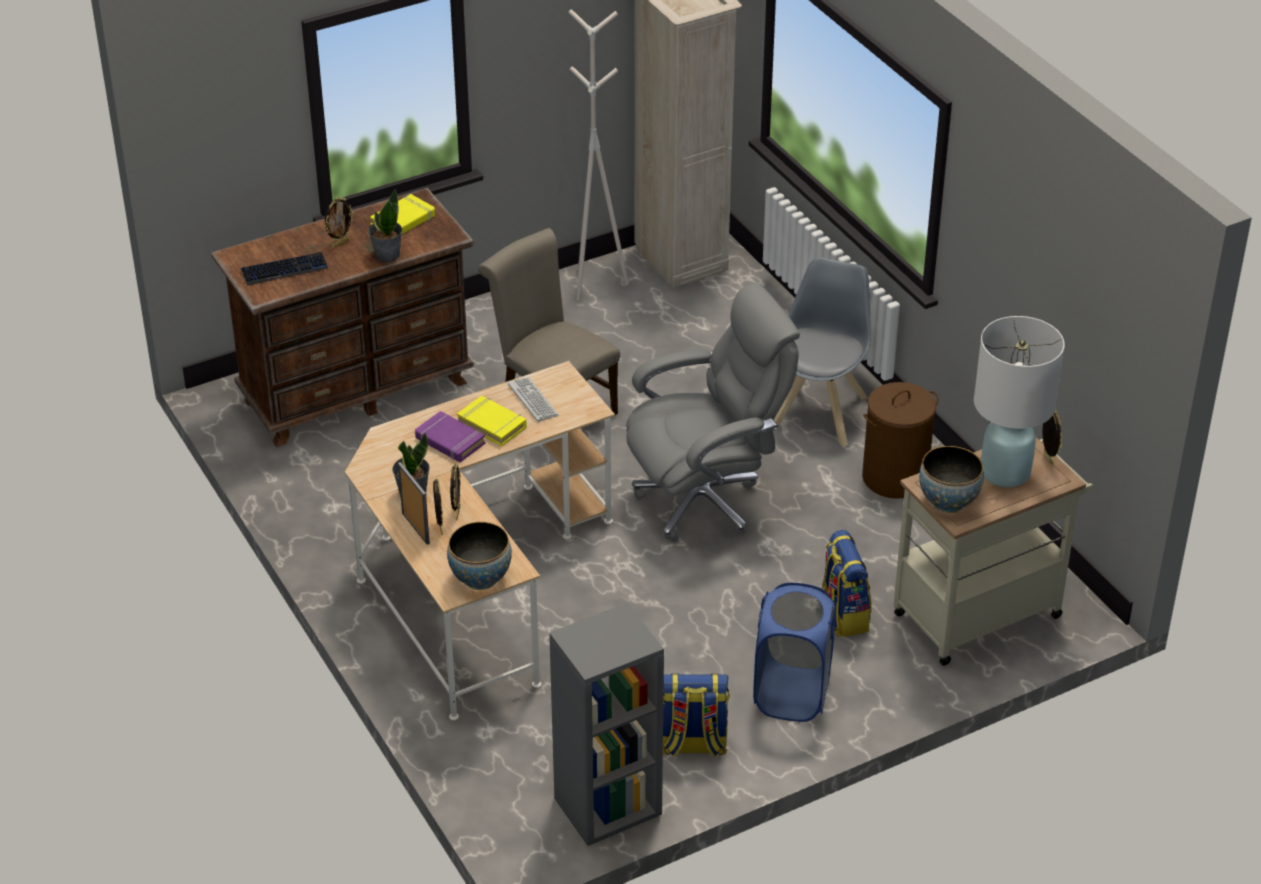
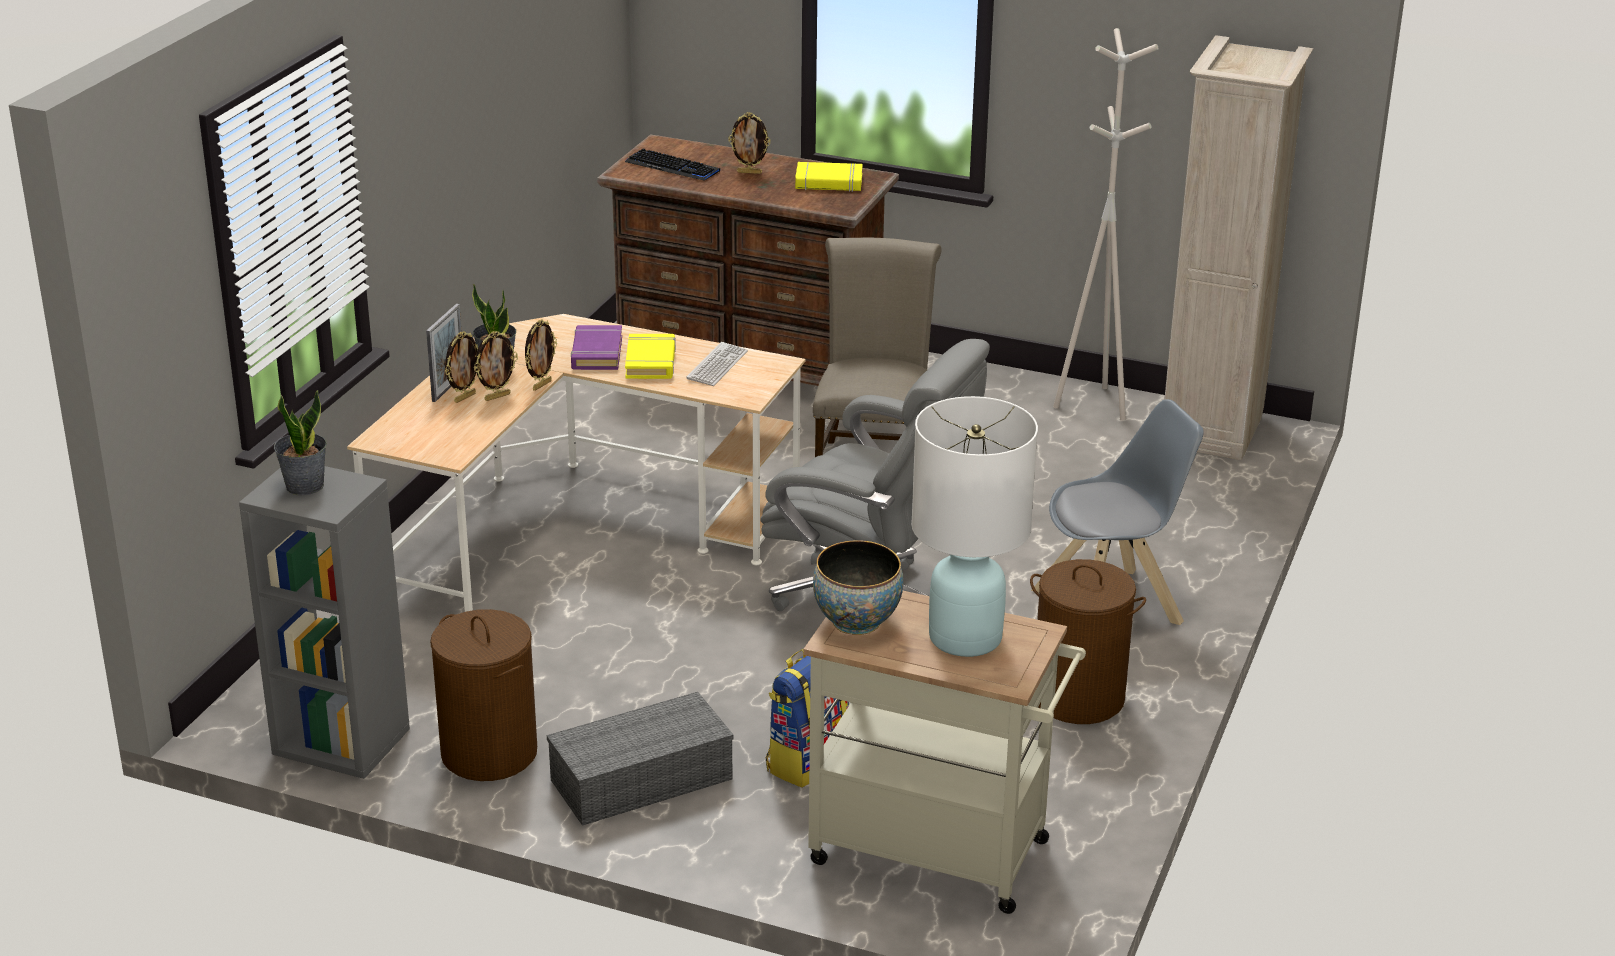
camera: 50 degrees right, 10 degrees down
potted plant [368,189,403,262] -> potted plant moved to [274,390,327,496]
bowl [447,522,512,590] -> none
backpack [663,674,730,757] -> brown laundry basket [430,609,537,781]
blue laundry basket [753,583,836,722] -> grey storage box [547,692,734,826]
picture frame [1043,410,1062,466] -> picture frame moved to [525,319,557,391]

